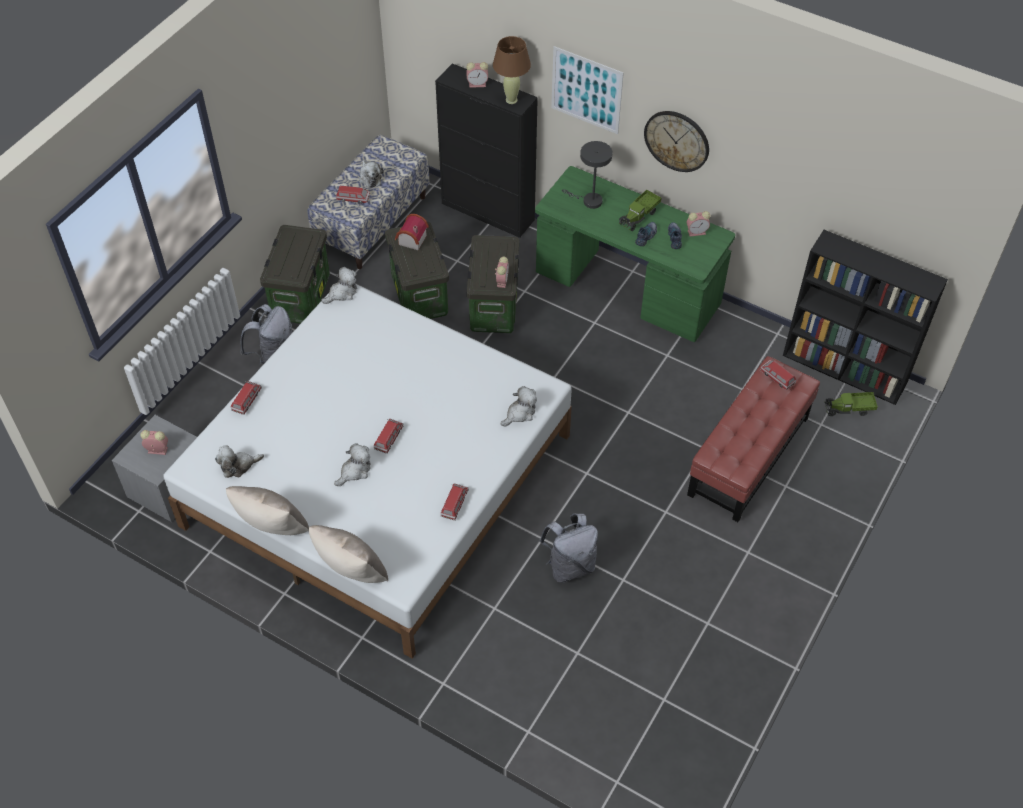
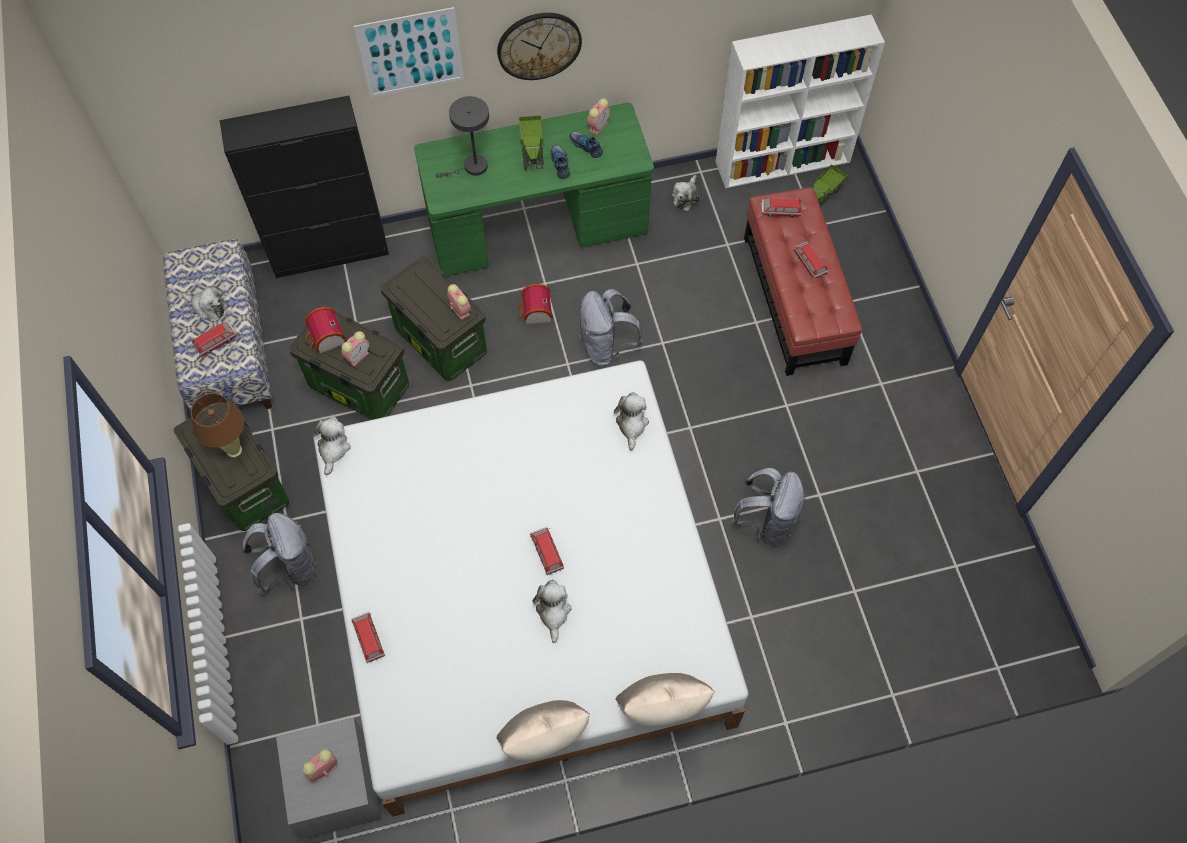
camera: 45 degrees left, 10 degrees up
plush toy [215,445,264,478] -> plush toy moved to [672,175,700,211]
toy car [441,483,469,521] -> toy car moved to [793,241,828,279]
alarm clock [466,62,488,88] -> alarm clock moved to [341,331,369,366]
brown table lamp [493,36,531,104] -> brown table lamp moved to [191,393,244,457]
black bookcase [783,230,948,405] -> white bookcase [716,14,885,188]
none -> toy house [517,284,553,324]
none -> grey backpack [579,289,643,366]

